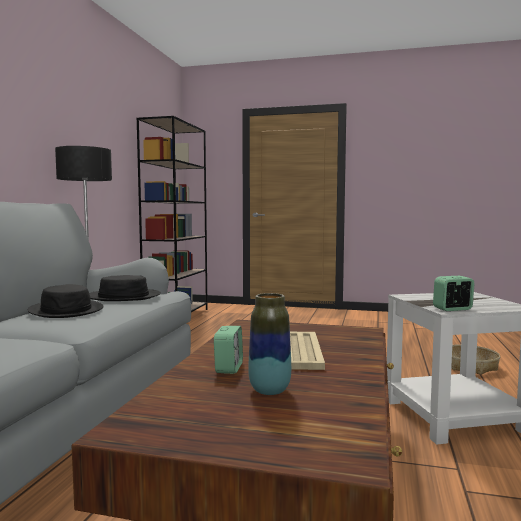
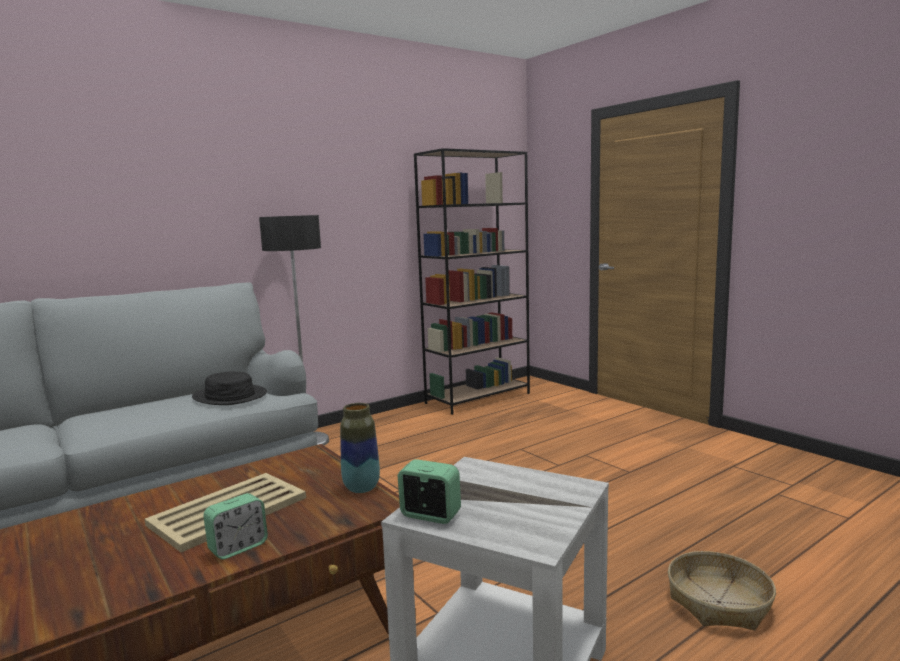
camera: 40 degrees right, 5 degrees up
black hat [28,284,104,318] -> none
alarm clock [214,326,243,374] -> alarm clock moved to [203,493,268,559]
vase [248,293,291,395] -> vase moved to [340,403,380,493]

